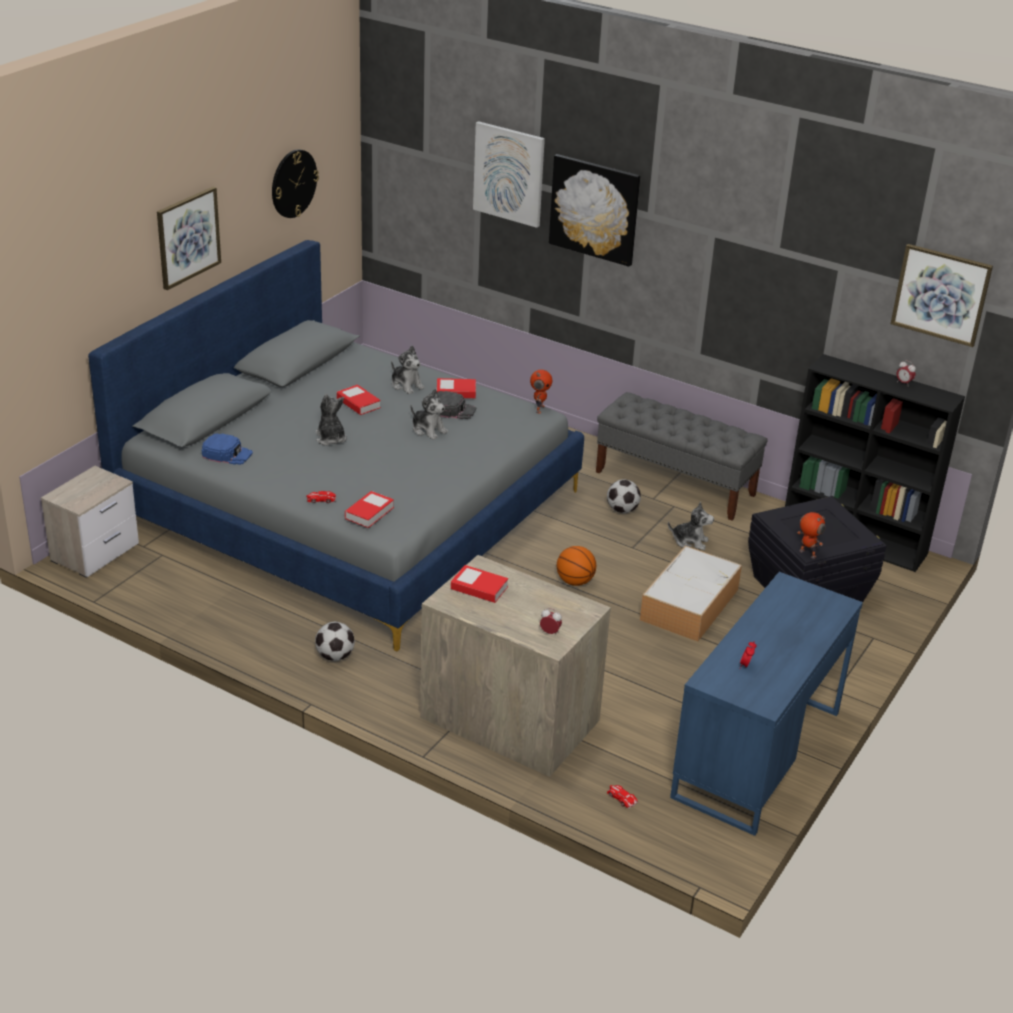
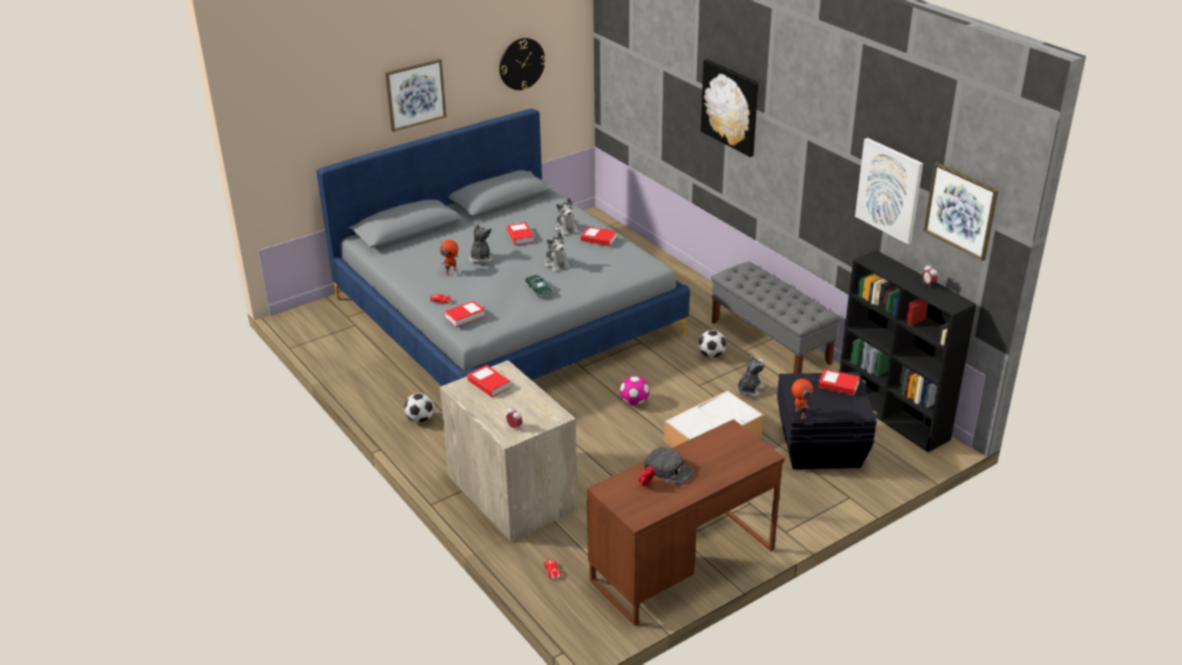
camera: 25 degrees right, 0 degrees up
nightstand [41,466,139,577] -> none
blue cap [202,433,253,465] -> none
black cap [437,391,477,419] -> black cap moved to [644,447,694,485]
picture [473,121,545,228] -> picture moved to [855,138,923,244]
toy robot [530,370,552,414] -> toy robot moved to [440,240,458,276]
basketball [557,546,596,586] -> football [620,376,649,405]
plush toy [668,502,714,550] -> plush toy turned 90 degrees counterclockwise [737,355,765,397]
blue desk [670,572,863,836] -> brown desk [587,419,785,626]
none -> toy car [525,275,553,297]
none -> book [818,369,860,395]

